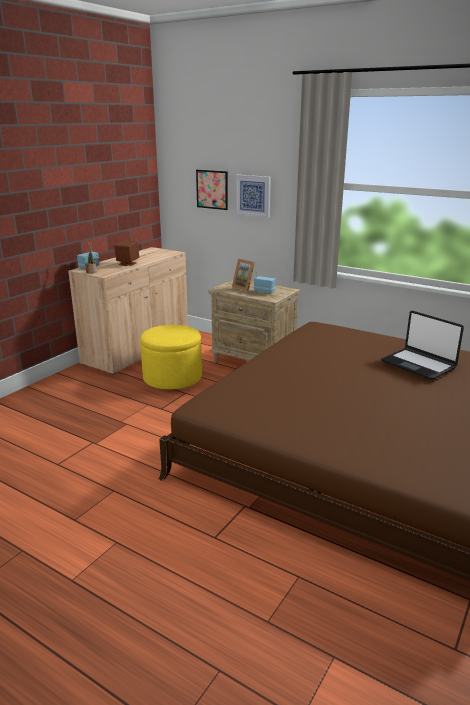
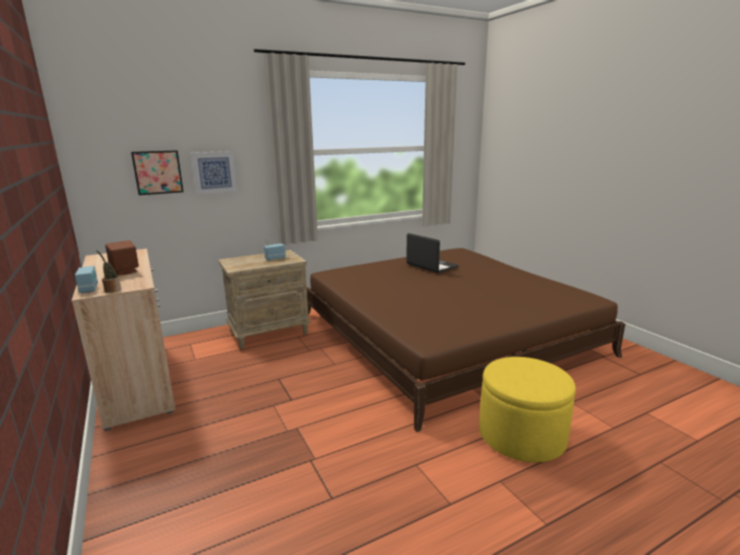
camera: 60 degrees left, 5 degrees down
yellow ottoman [140,325,202,390] -> yellow ottoman moved to [479,357,576,462]
picture frame [232,259,255,291] -> none
laptop [381,311,464,380] -> laptop turned 120 degrees counterclockwise [406,233,459,273]

